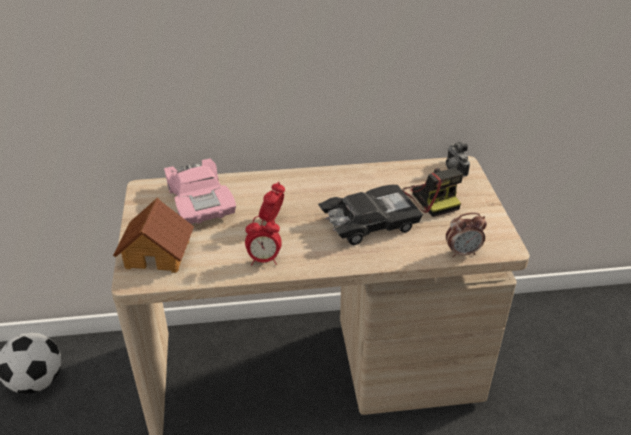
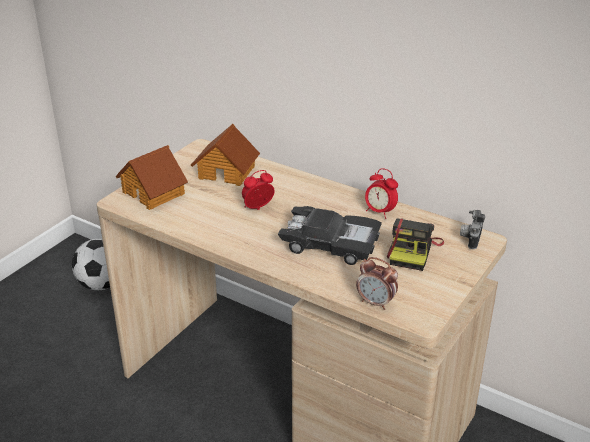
camera: 40 degrees right, 5 degrees down
pink toy car [164,158,236,224] -> toy house [191,124,260,186]
alarm clock [245,215,282,266] -> alarm clock moved to [365,168,398,219]

